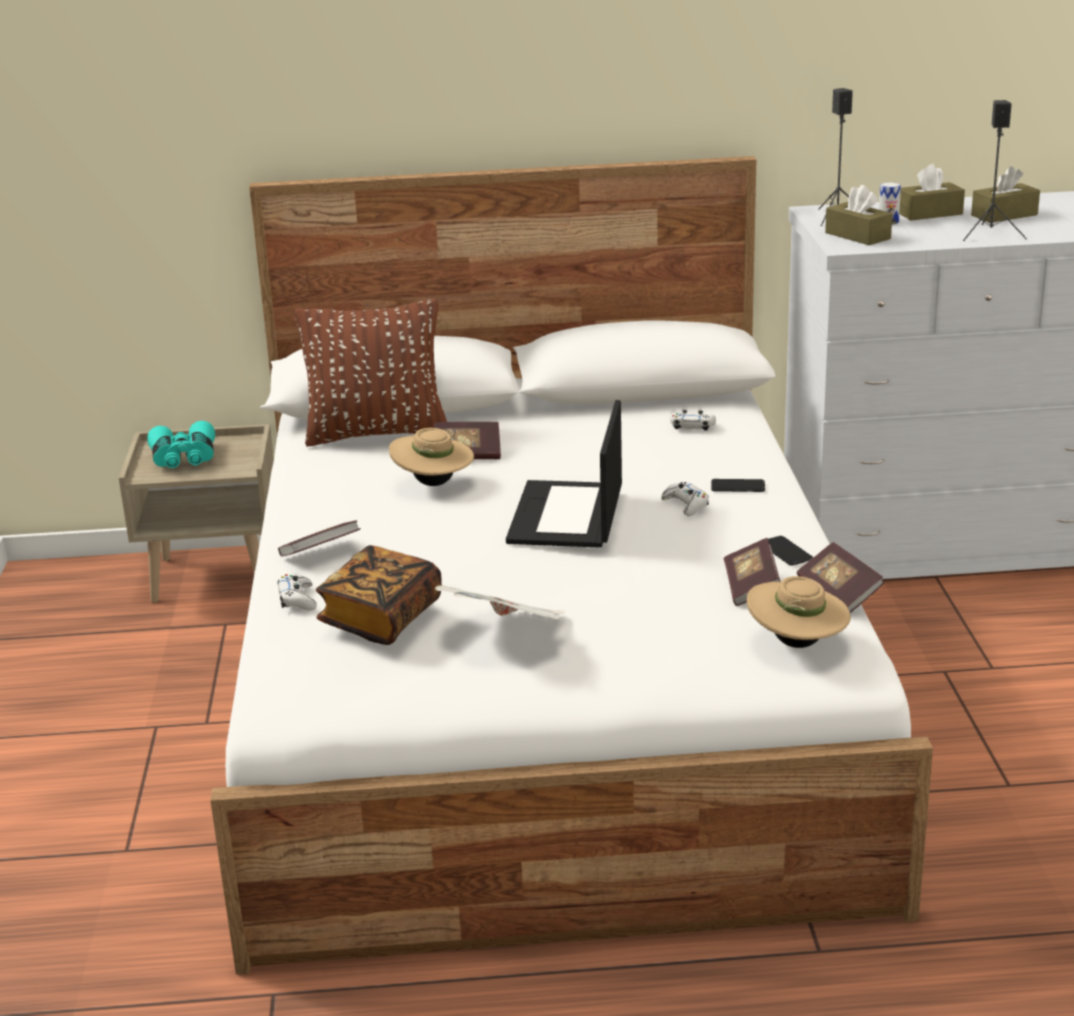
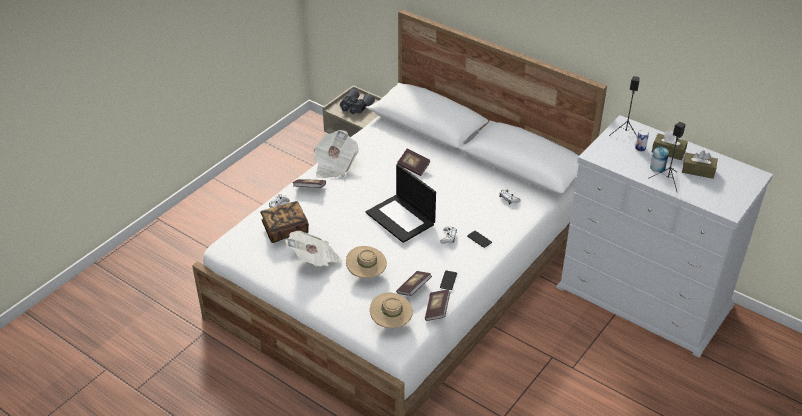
camera: 40 degrees right, 15 degrees up
turquoise binoculars [147,421,215,468] -> grey binoculars [340,89,375,114]
brown pillow [295,299,447,446] -> none
beige hat [389,428,474,486] -> beige hat moved to [346,246,387,278]
laptop [506,400,622,548] -> laptop turned 90 degrees counterclockwise [366,164,436,243]
brown tissue box [825,185,892,245] -> none
none -> newspaper [313,130,359,178]
none -> can [650,147,669,172]

